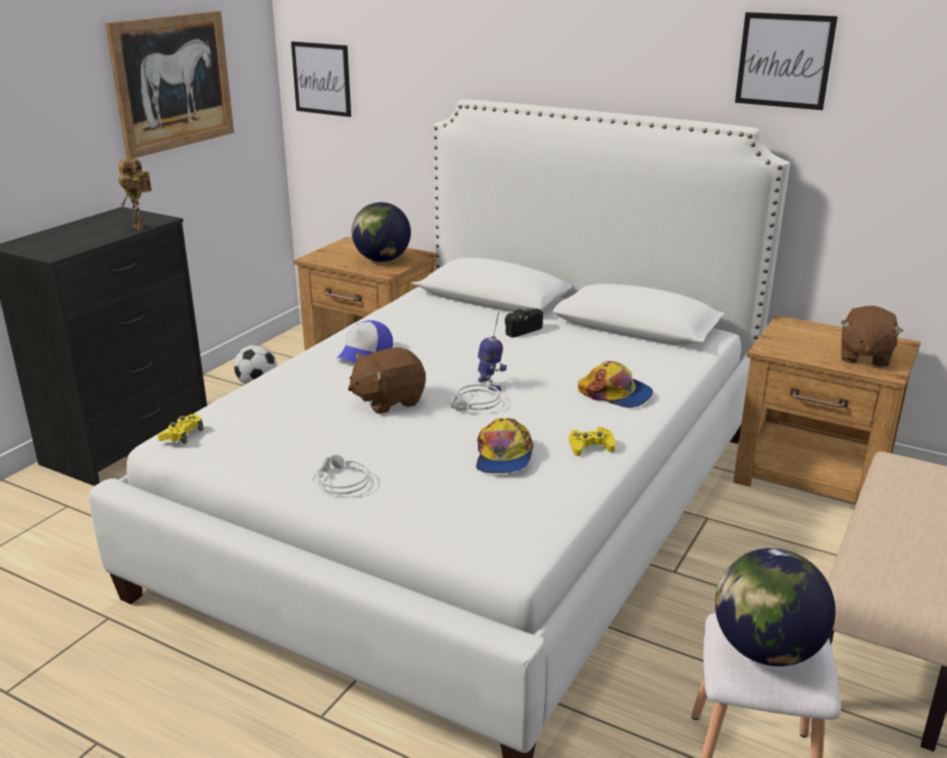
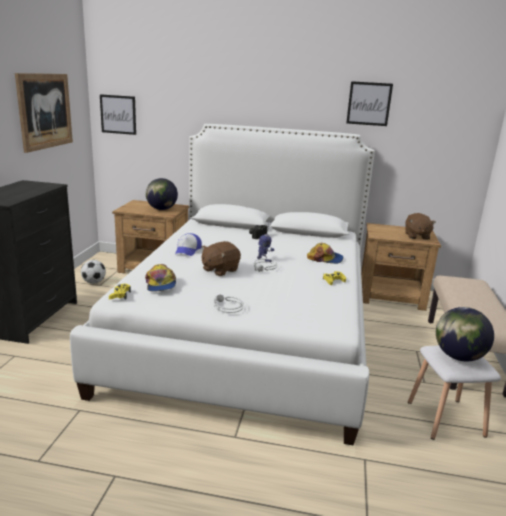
camera: 20 degrees left, 5 degrees down
toy robot [119,158,152,231] -> none
cap [476,418,534,473] -> cap moved to [145,264,176,292]

